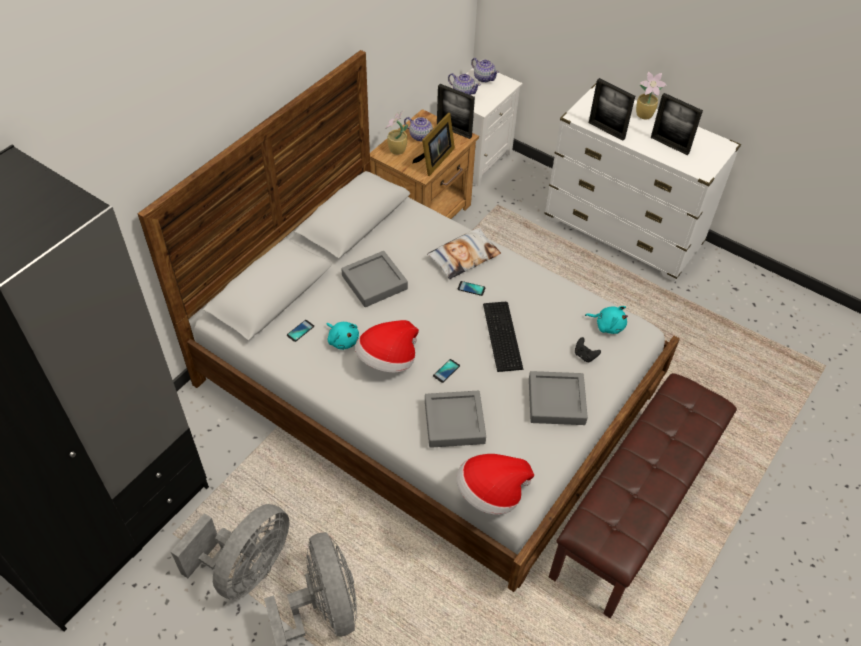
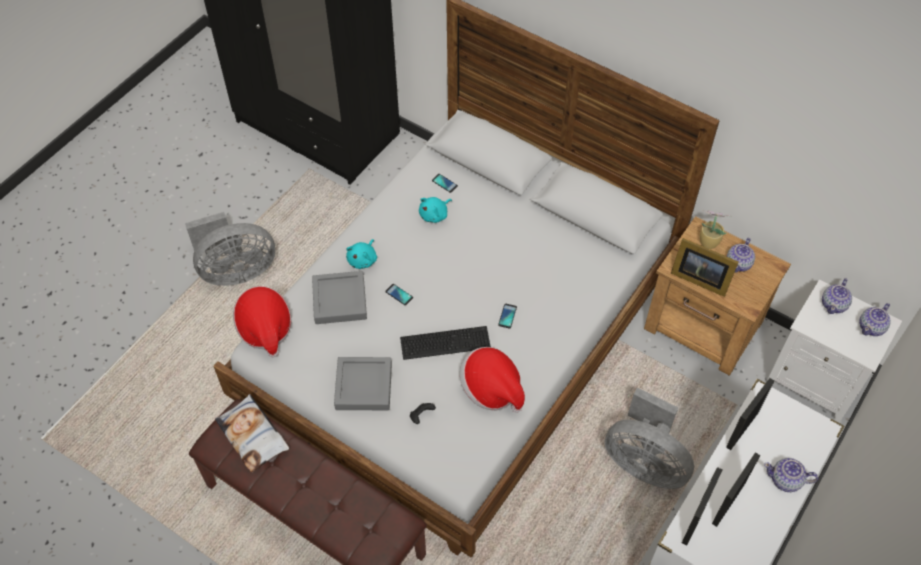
camera: 90 degrees right, 5 degrees up
grey fan [171,504,289,600] -> grey fan moved to [605,387,694,489]
grey tray [341,251,408,307] -> none
hat [355,320,419,373] -> hat moved to [460,347,525,413]
pillow [427,228,501,279] -> pillow moved to [215,394,289,473]
picture frame [437,84,475,139] -> picture frame moved to [682,467,722,545]
turquoise plush toy [585,306,628,334] -> turquoise plush toy moved to [346,239,377,269]
potted plant [636,71,667,119] -> teapot [764,458,818,492]

